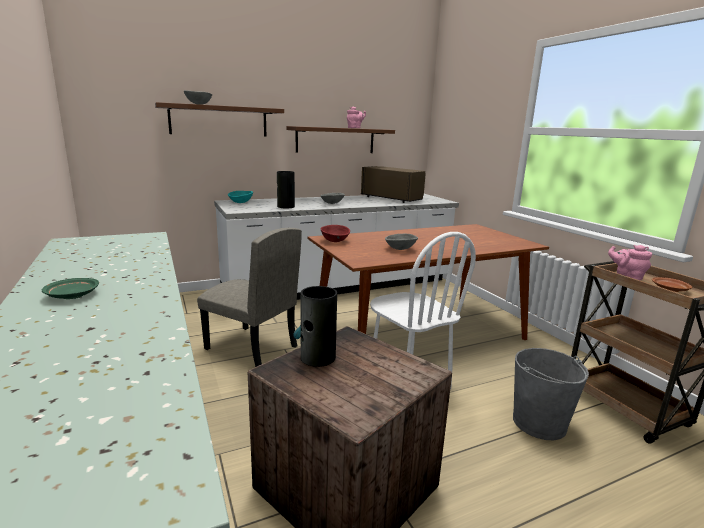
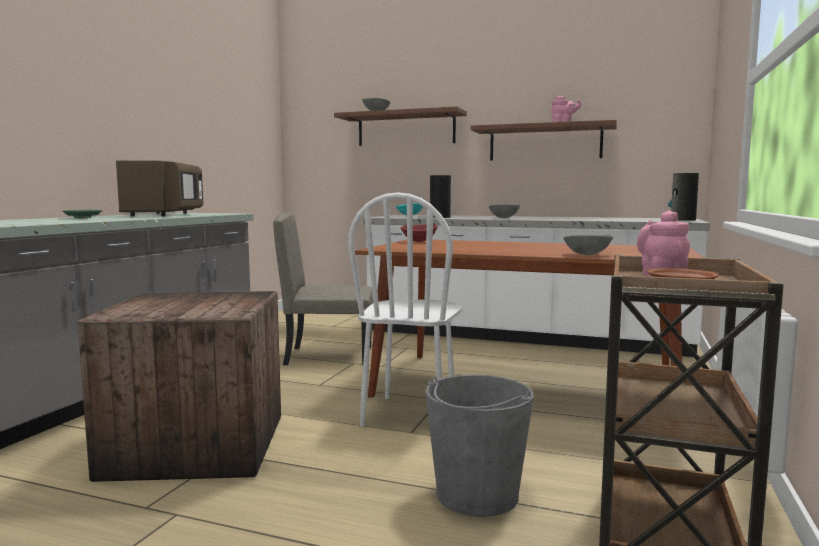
camera: 45 degrees right, 10 degrees down
beige chair [197,228,302,367] -> beige chair turned 105 degrees clockwise [273,213,374,365]
vase [293,286,337,367] -> vase moved to [668,173,699,221]
brown microwave [361,166,426,203] -> brown microwave moved to [116,160,203,216]
grey bowl [385,234,418,250] -> grey bowl moved to [563,235,613,255]

